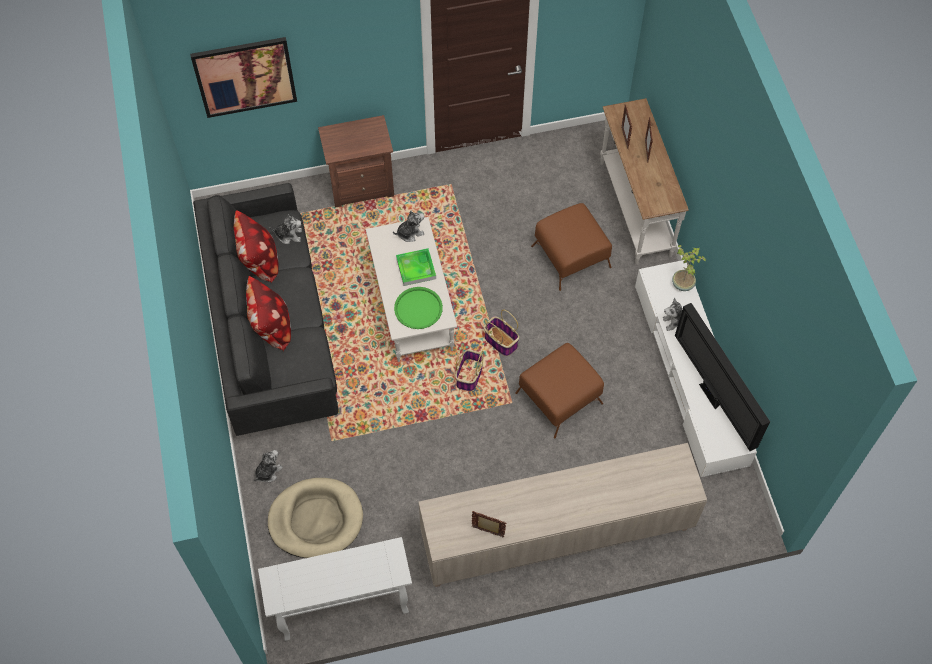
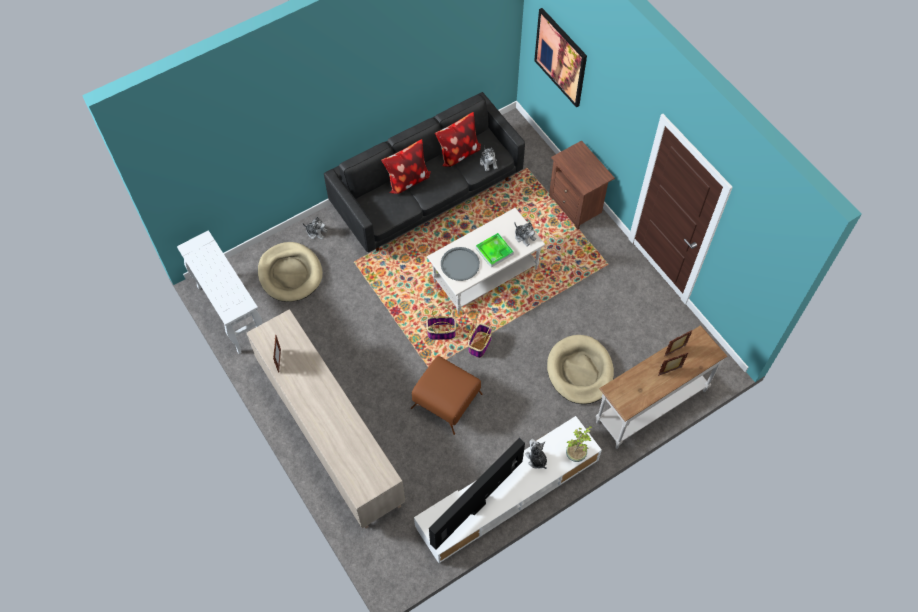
camera: 70 degrees right, 0 degrees up
green tray [394,287,443,329] -> grey tray [441,247,480,281]
brown ottoman [531,203,612,291] -> beige dog bed [547,335,614,404]

